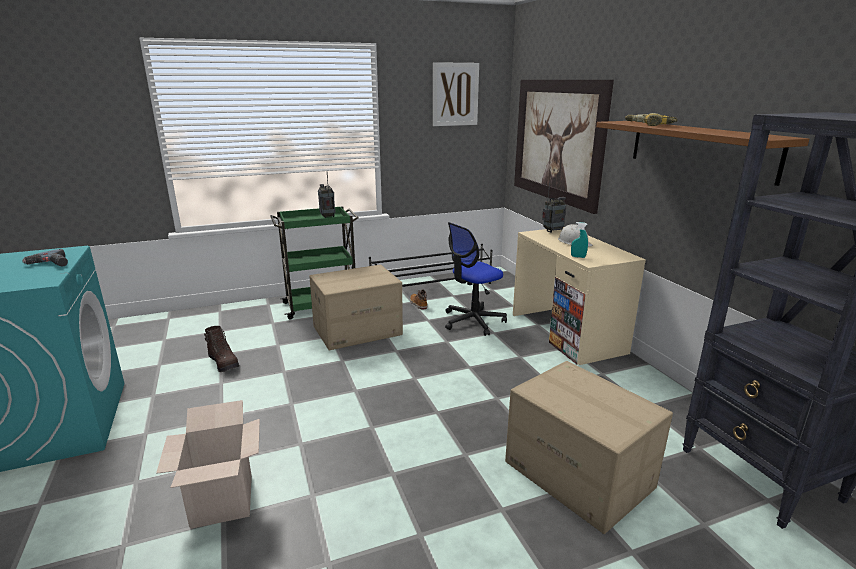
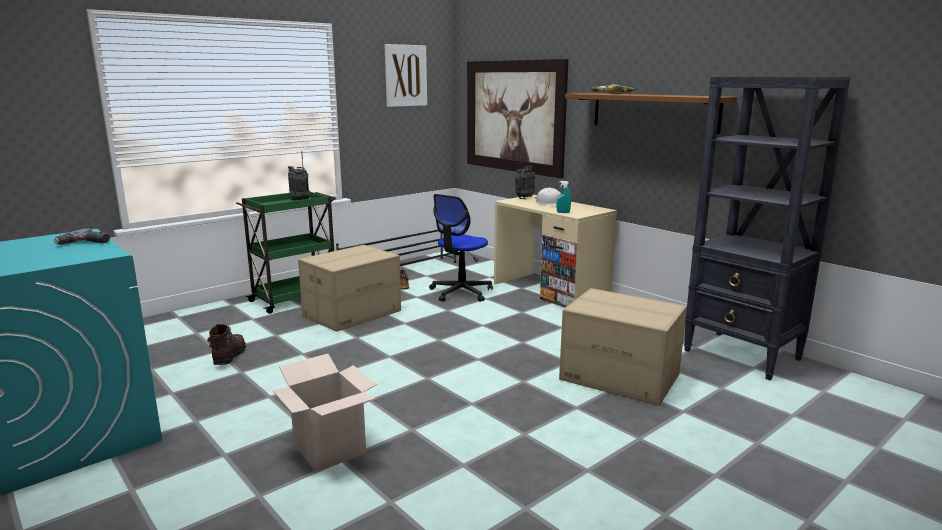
camera: 20 degrees left, 5 degrees down
brown boot [204,326,239,372] -> brown boot turned 120 degrees counterclockwise [207,324,246,365]

